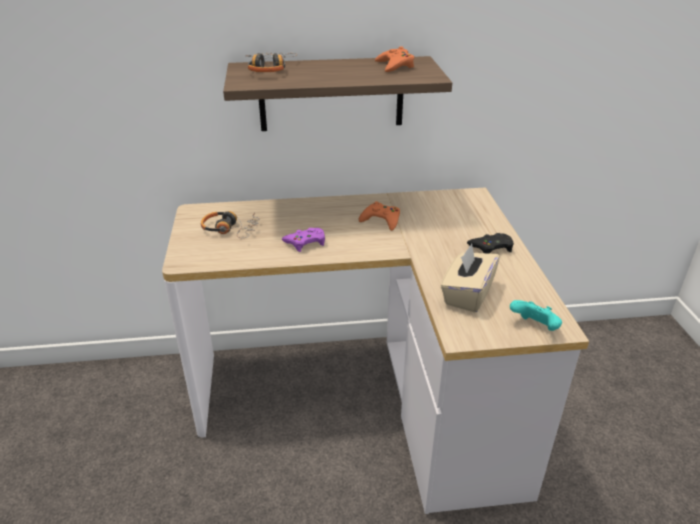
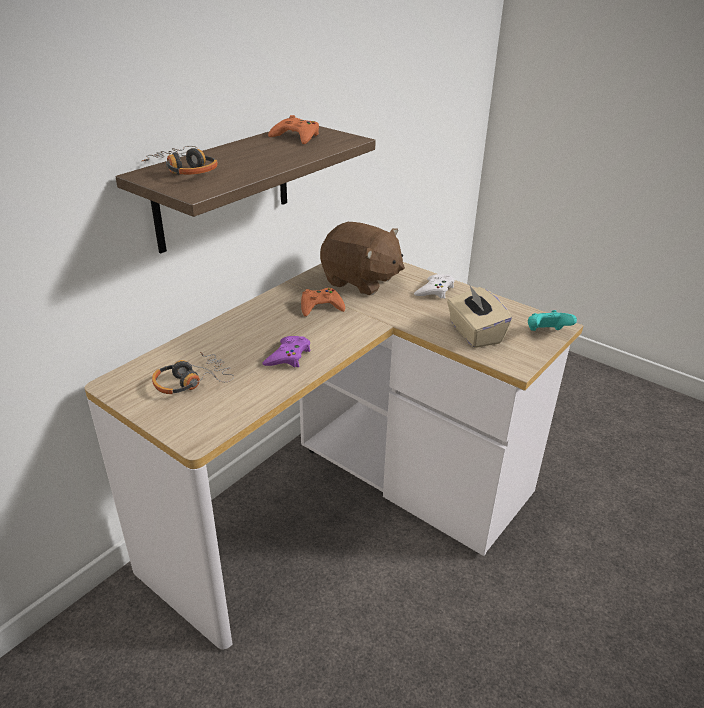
camera: 45 degrees left, 0 degrees up
black game controller [467,233,514,254] -> white game controller [414,274,455,299]
none -> brown plush toy [320,222,405,295]

